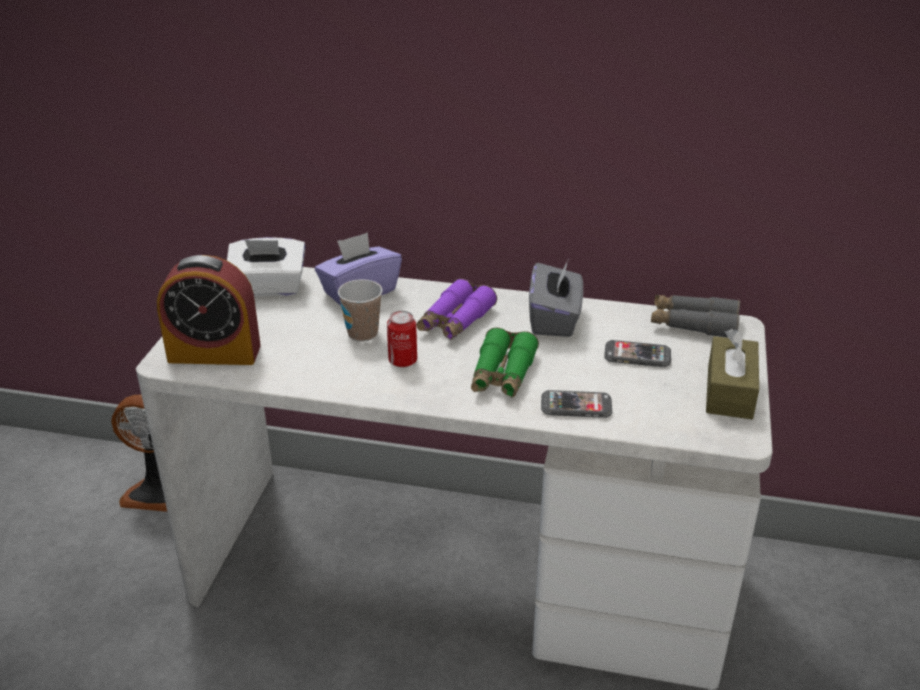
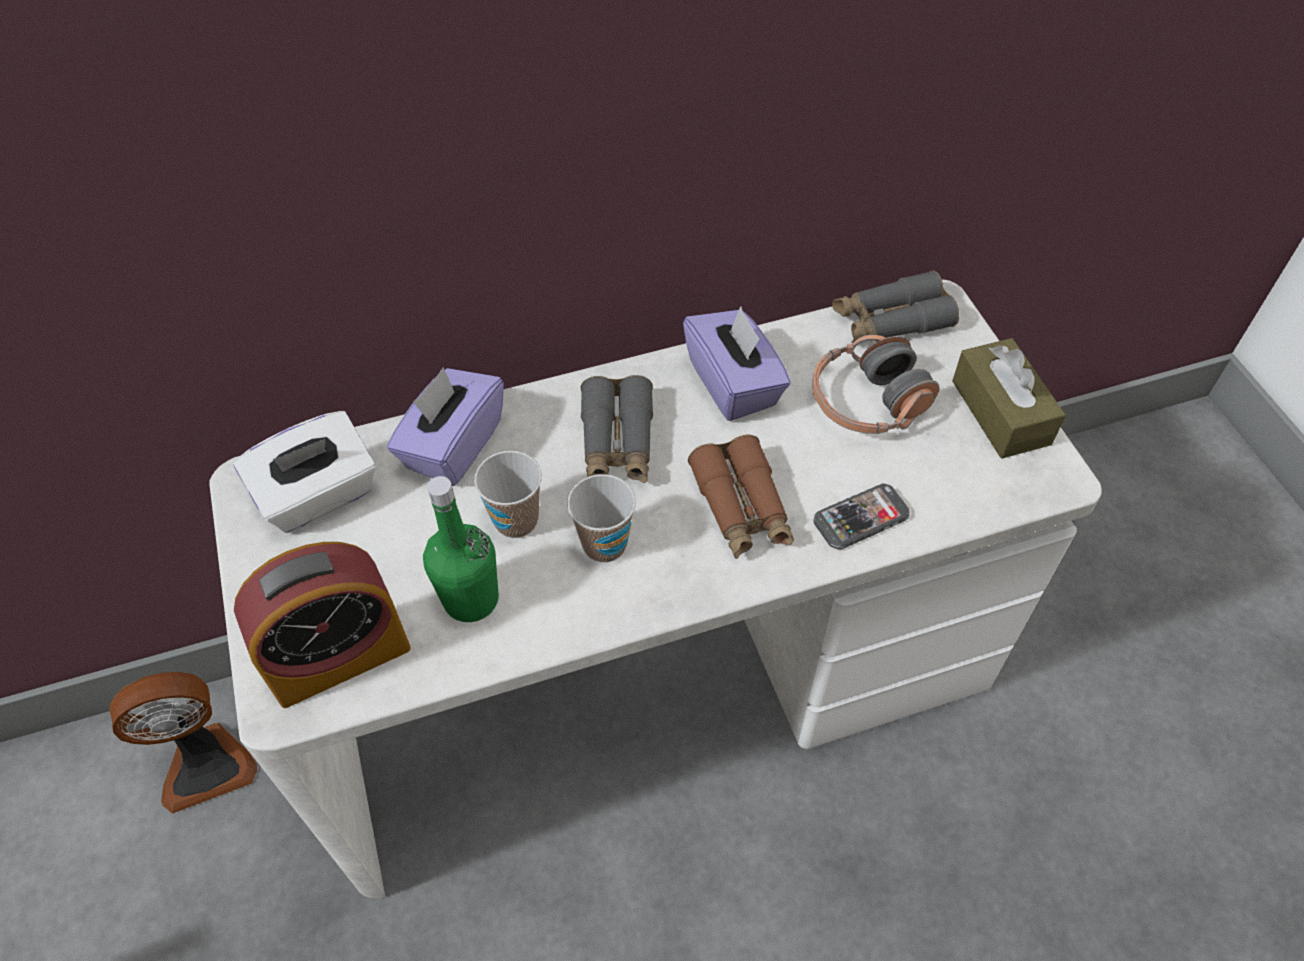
camera: 30 degrees left, 20 degrees up
can [387,311,417,367] -> cup [567,474,636,563]
purple binoculars [416,278,497,340] -> grey binoculars [581,375,653,483]
green binoculars [471,327,539,398] -> brown binoculars [688,435,794,559]
grey tissue box [529,261,583,337] -> purple tissue box [683,306,791,421]
phone [604,340,671,367] -> headphones [812,335,940,434]
none -> green bottle [423,476,499,622]

